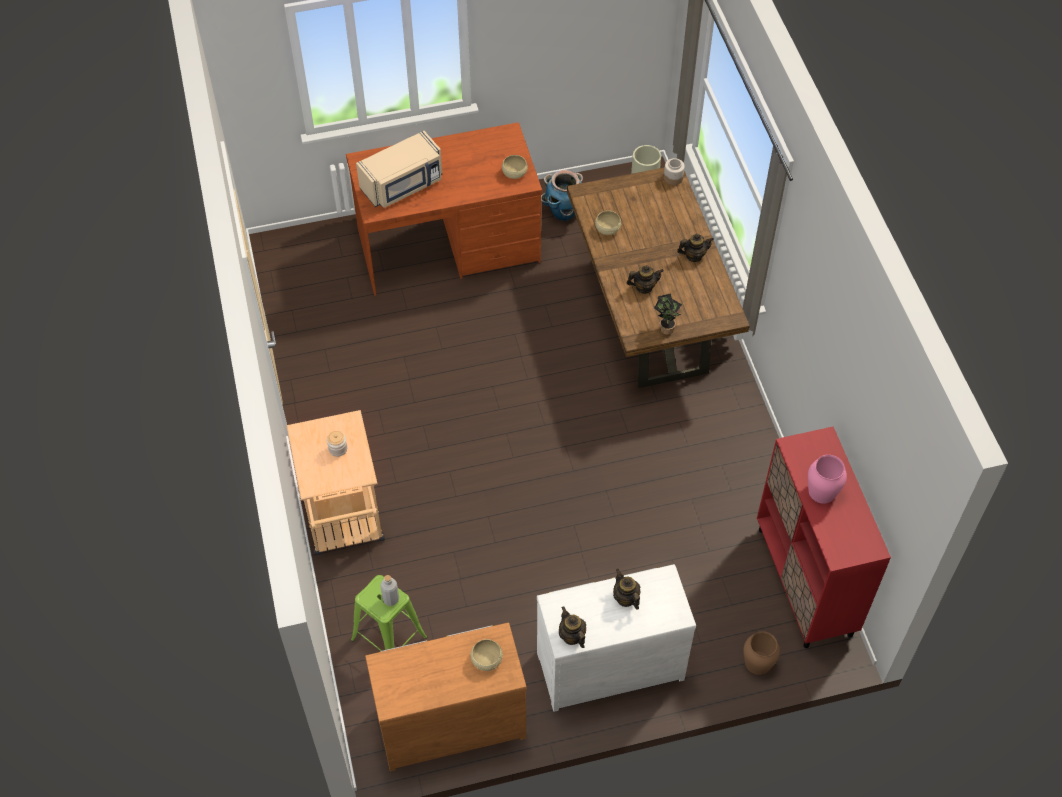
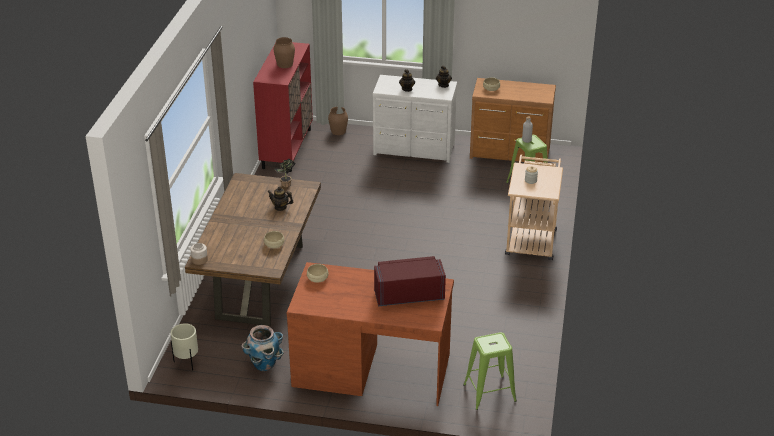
camera: 155 degrees left, 20 degrees down
beige microwave [356,131,442,208] -> red microwave [374,256,446,306]
teapot [677,234,714,262] -> none
pink vase [808,455,847,504] -> brown vase [274,37,295,68]
none -> green stool [463,332,517,410]

